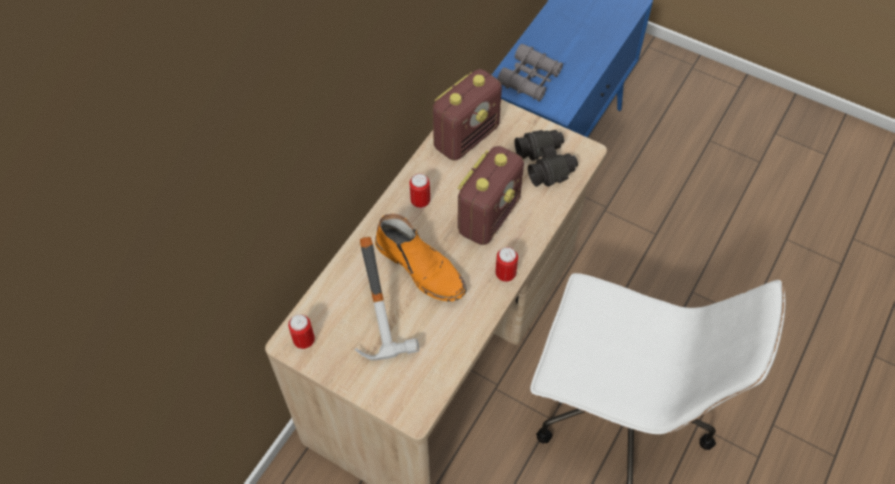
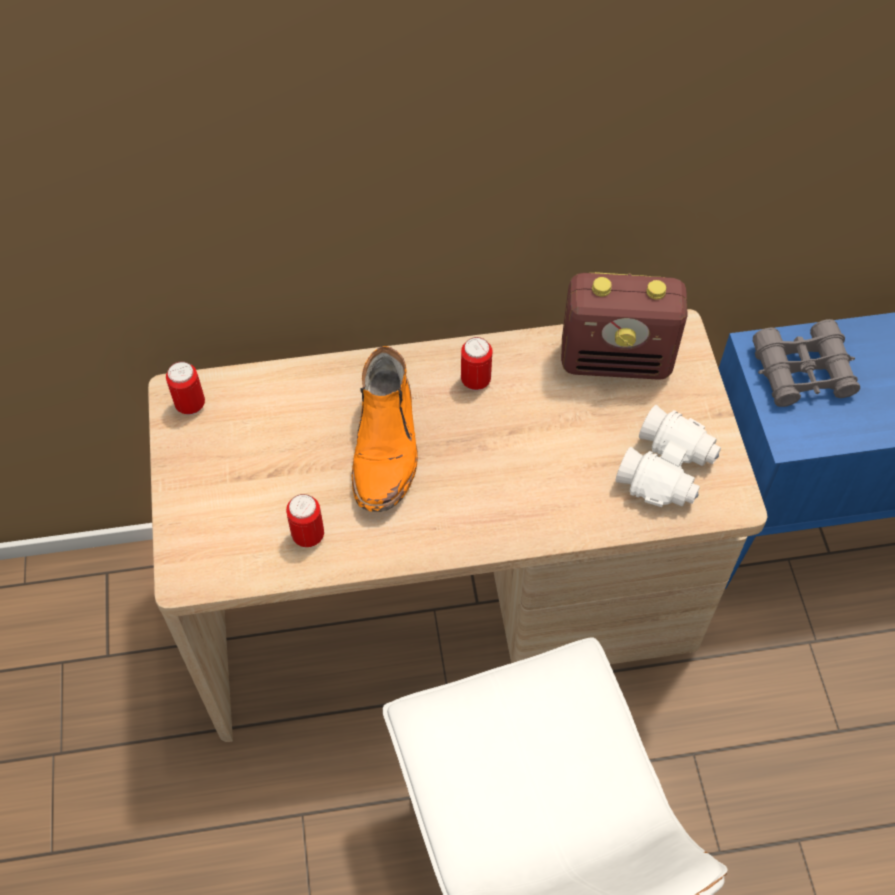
camera: 50 degrees right, 0 degrees up
hammer [354,237,419,360] -> none
radio [458,146,524,245] -> none
can [495,247,518,282] -> can moved to [286,494,324,547]
black binoculars [515,130,578,187] -> white binoculars [616,405,721,507]

